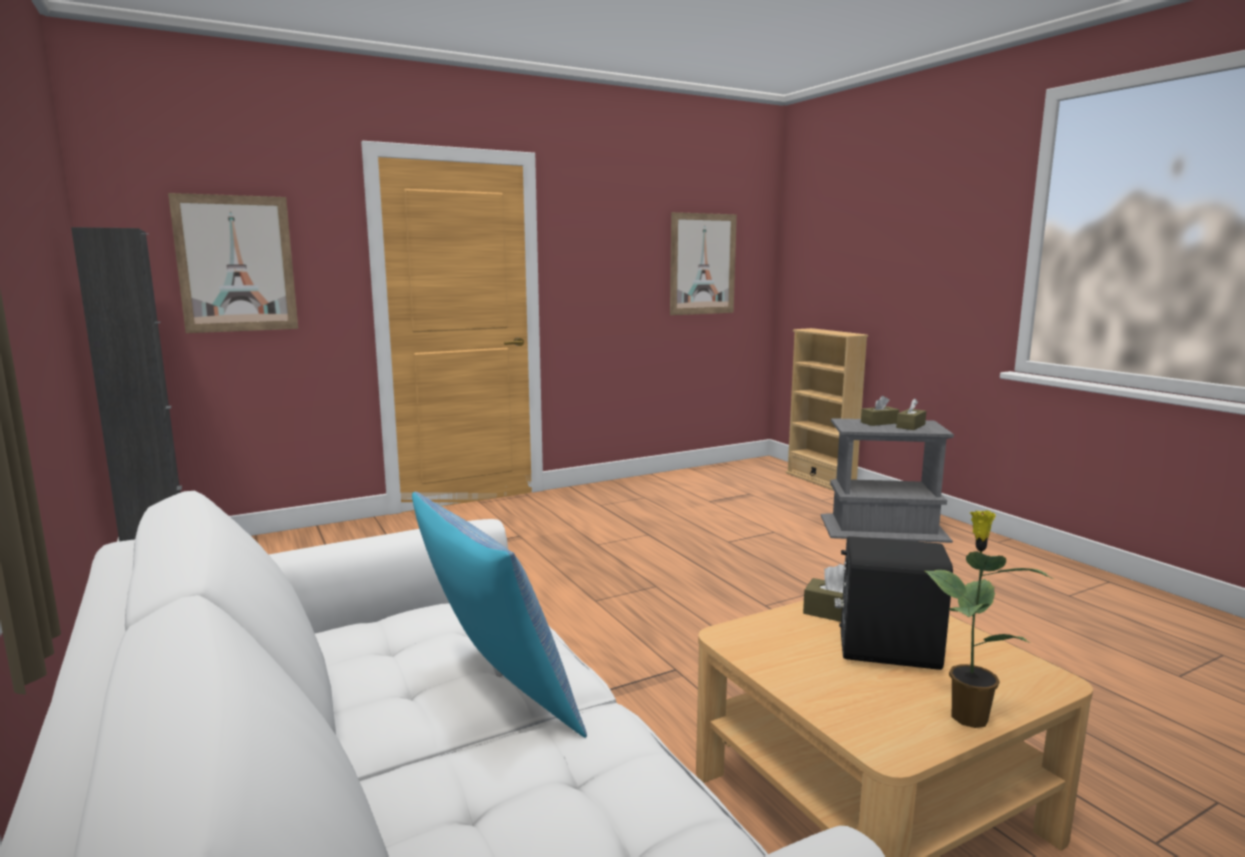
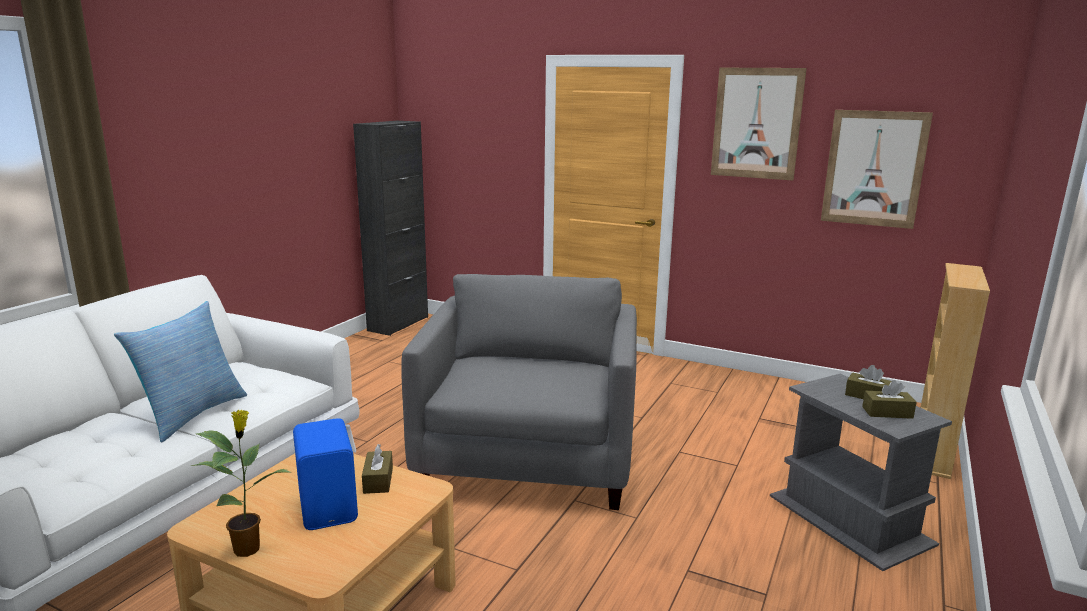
camera: 55 degrees right, 5 degrees up
picture [168,193,298,333] -> picture moved to [711,68,807,180]
black speaker [834,536,953,670] -> blue speaker [293,418,358,530]
none -> grey armchair [402,274,637,510]

